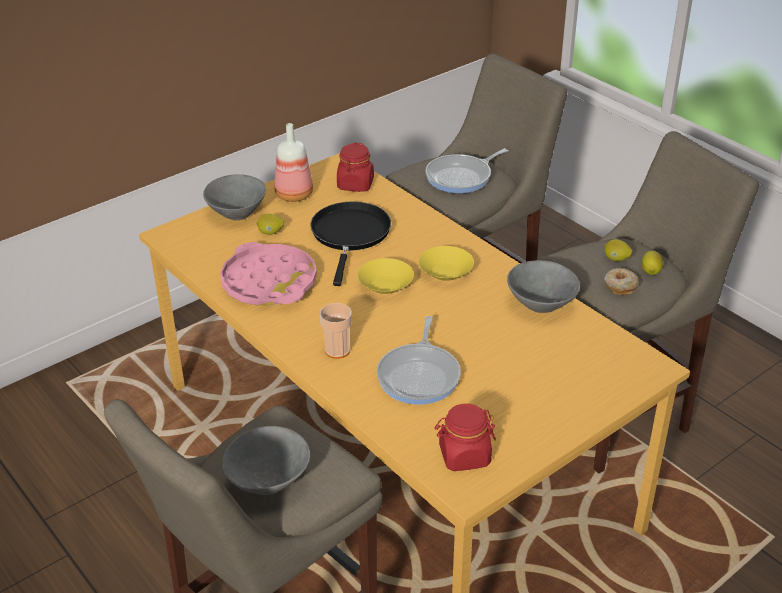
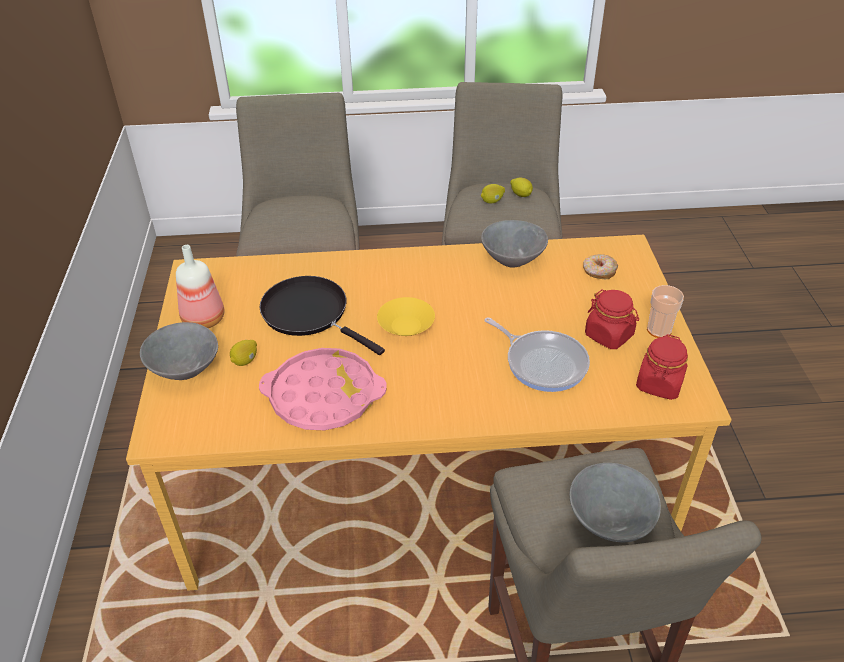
camera: 55 degrees left, 5 degrees up
cup [320,303,352,359] -> cup moved to [647,285,684,338]
red jar [337,143,374,192] -> red jar moved to [585,289,639,349]
yellow bowl [418,246,474,281] -> none
frying pan [426,148,509,193] -> none
donut [604,268,639,295] -> donut moved to [583,254,618,279]

